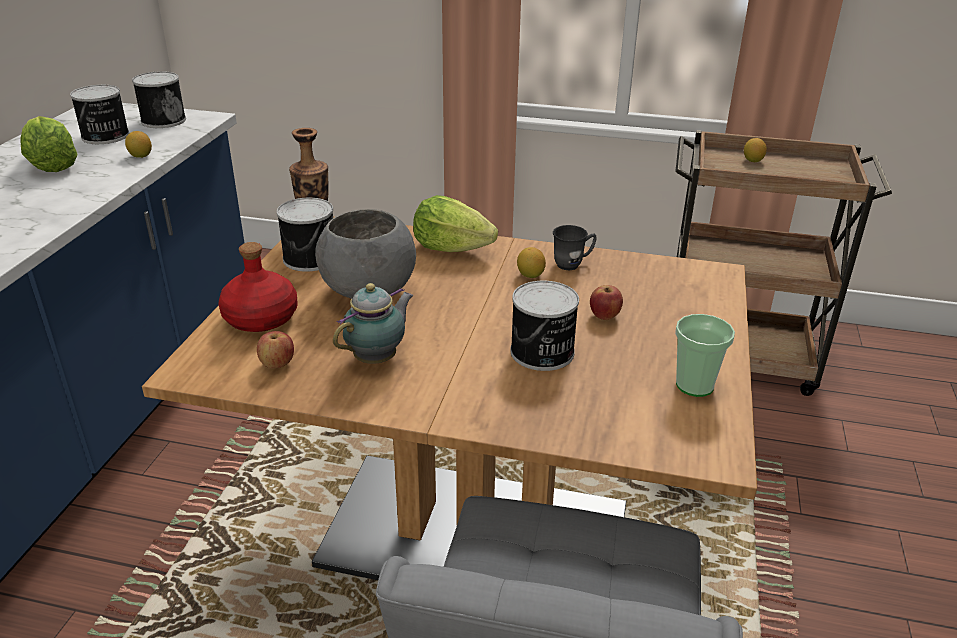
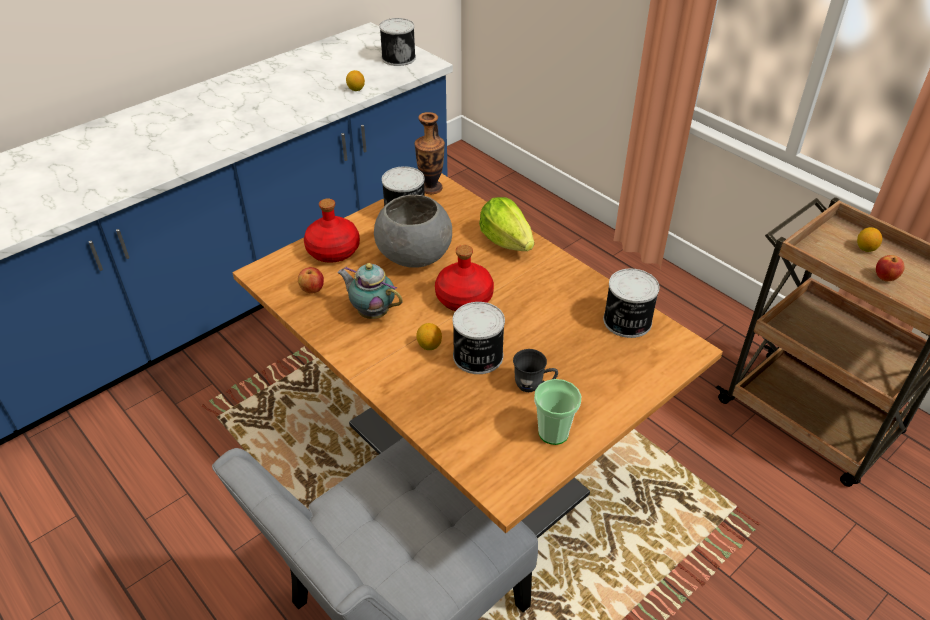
camera: 35 degrees right, 10 degrees up
lettuce [20,116,78,172] -> none
can [70,85,129,144] -> can moved to [603,269,660,338]
teapot [333,283,414,364] -> teapot turned 135 degrees counterclockwise [337,263,403,319]
lemon [517,247,546,278] -> lemon moved to [416,323,442,350]
grey mug [553,225,597,270] -> grey mug moved to [513,349,558,392]
apple [590,285,623,320] -> apple moved to [876,255,904,282]
none -> red bottle [435,245,494,311]

